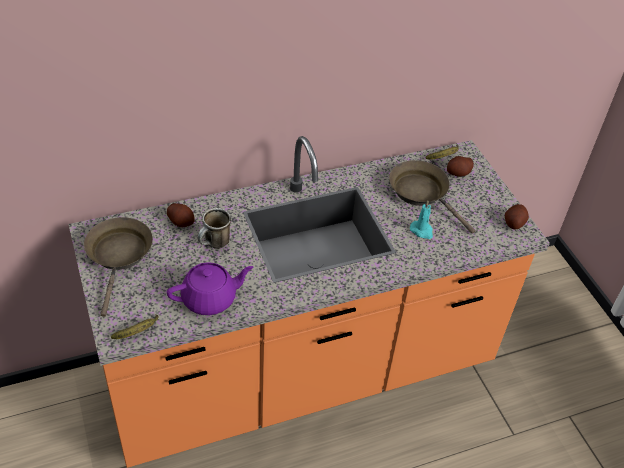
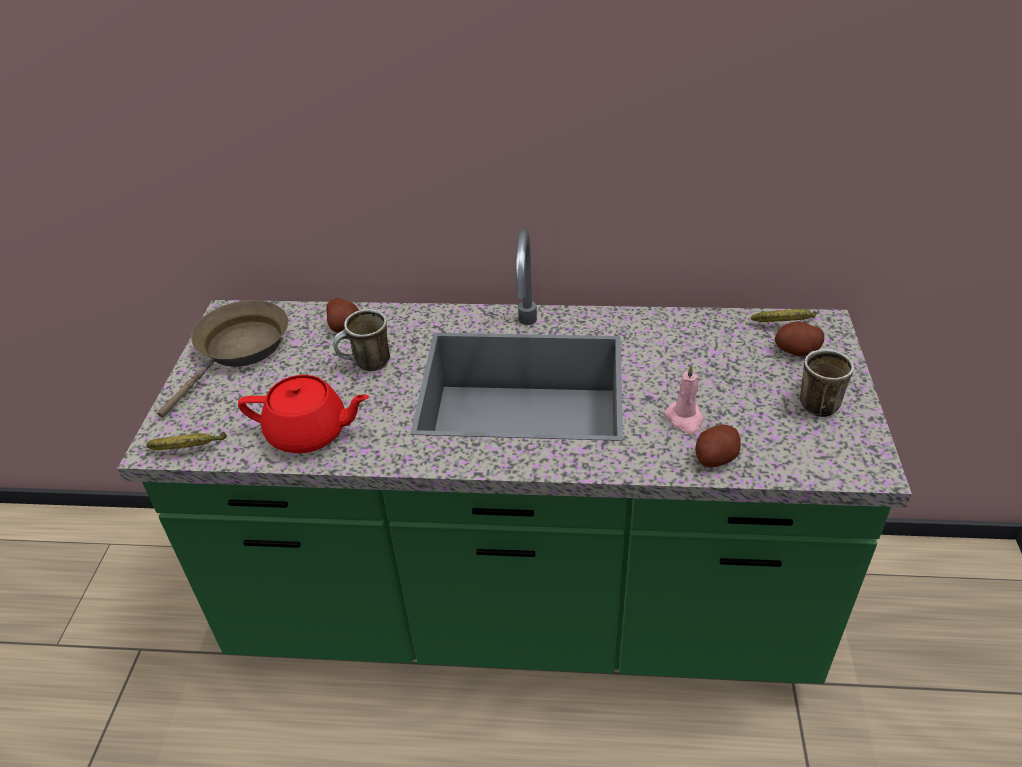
camera: 30 degrees right, 5 degrees down
orange counter [69,136,550,468] -> green counter [117,229,912,684]
purple teapot [167,262,253,315] -> red teapot [238,375,369,453]
brown frying pan [389,160,476,234] -> none
turquoise candle [410,201,433,239] -> pink candle [665,364,704,434]
potato [505,204,529,230] -> potato moved to [695,425,741,467]
none -> mug [799,349,854,417]

